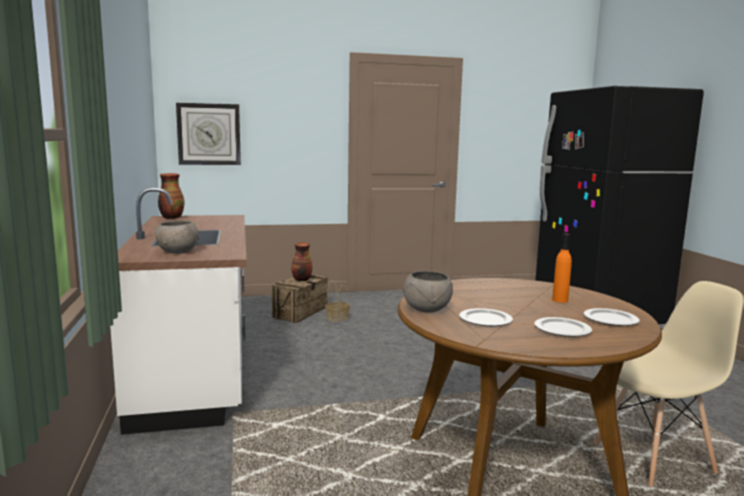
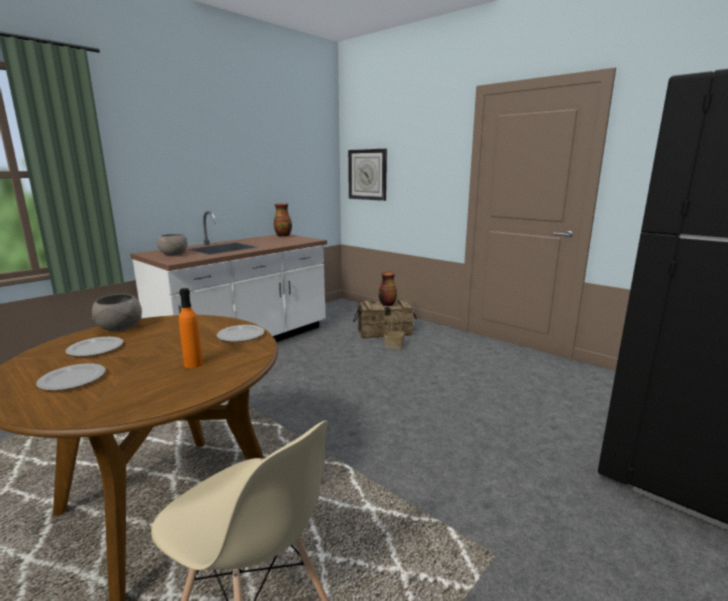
camera: 55 degrees right, 5 degrees up
plate [584,308,640,326] -> plate moved to [217,325,265,342]

